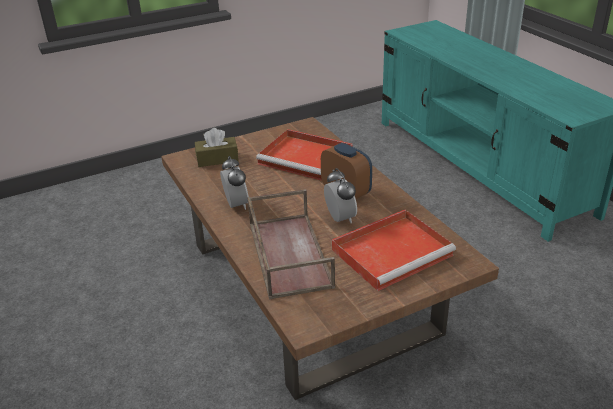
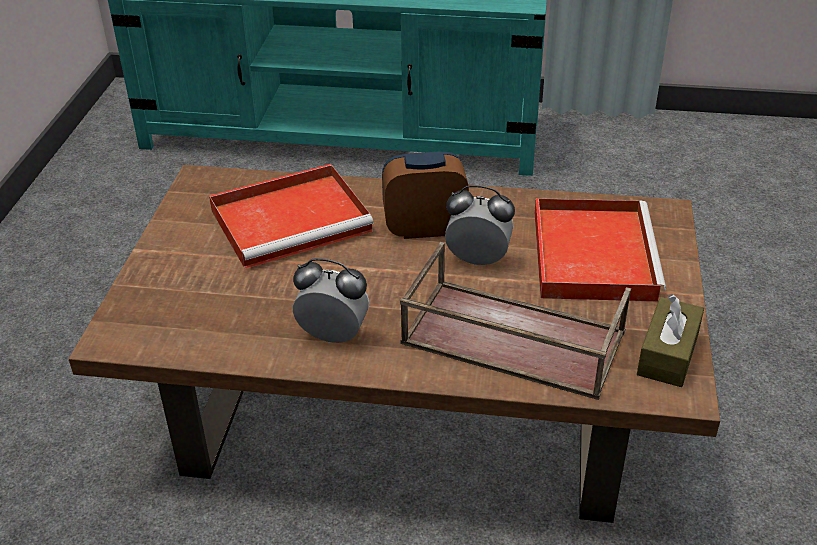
camera: 55 degrees left, 5 degrees up
brown tissue box [195,128,239,167] -> brown tissue box moved to [637,295,704,387]

